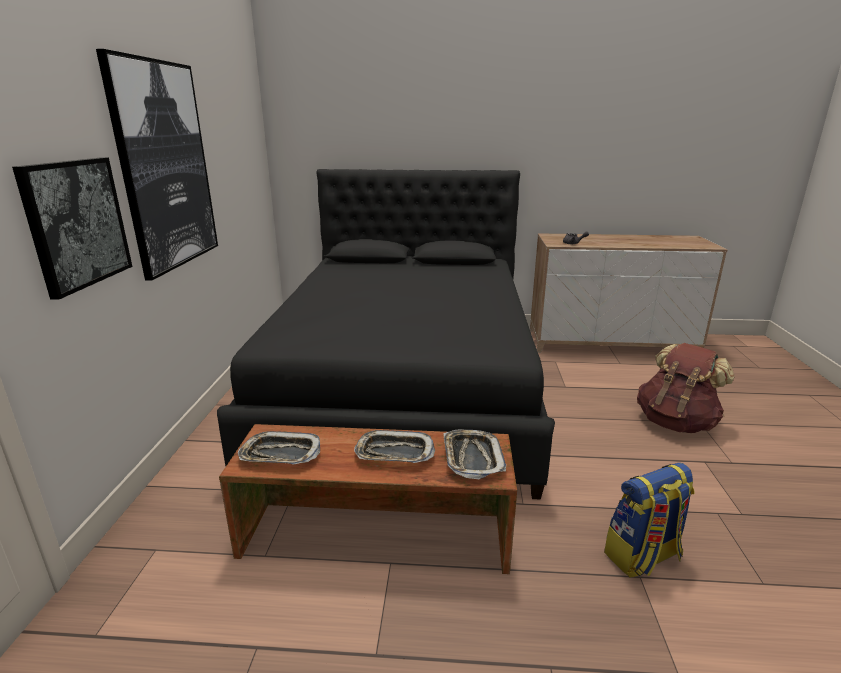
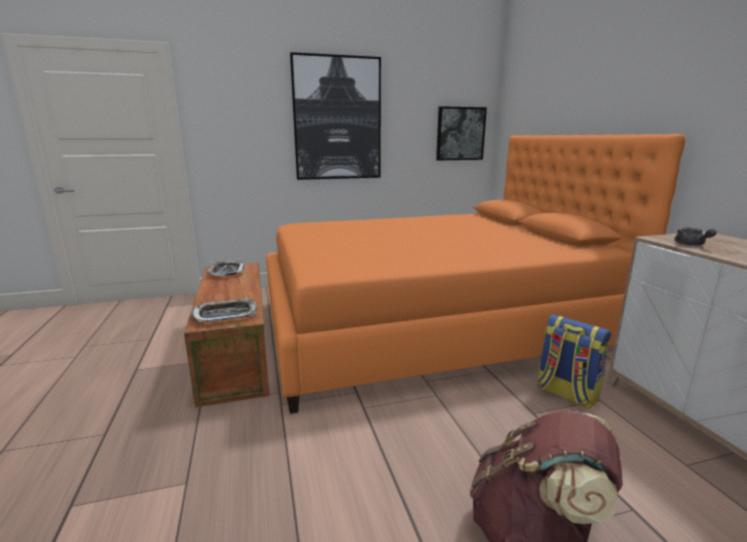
camera: 70 degrees right, 5 degrees down
picture [12,157,133,300] -> picture moved to [436,106,487,160]
black bed [217,169,555,500] -> orange bed [266,134,686,414]
tray [354,430,435,463] -> none
backpack [604,463,695,578] -> backpack moved to [536,314,611,409]

